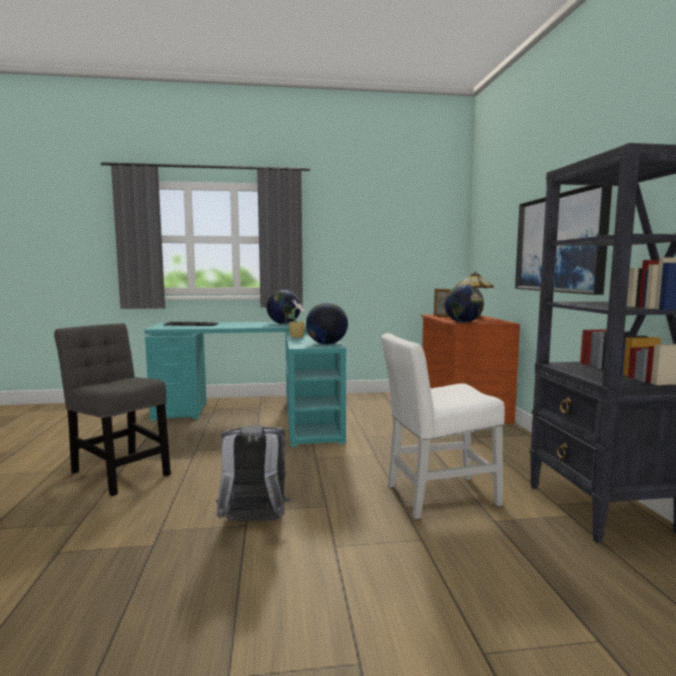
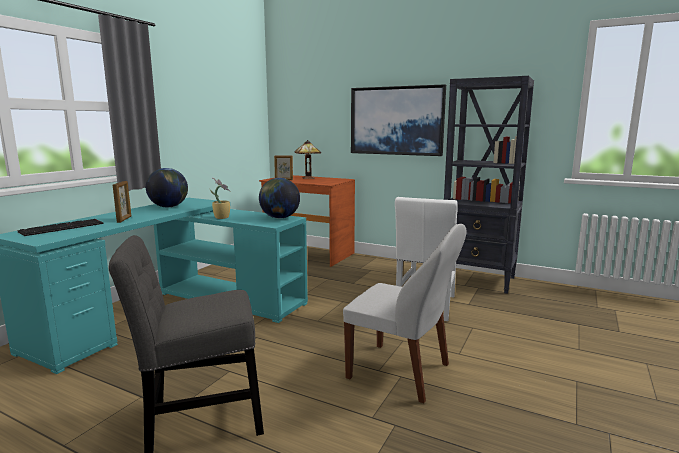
camera: 55 degrees left, 5 degrees up
grey backpack [216,425,290,522] -> white chair [343,224,467,403]
globe [444,285,484,323] -> none
none -> picture frame [113,181,131,223]

